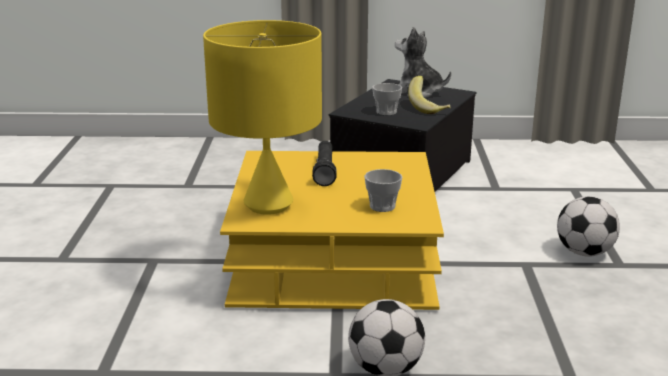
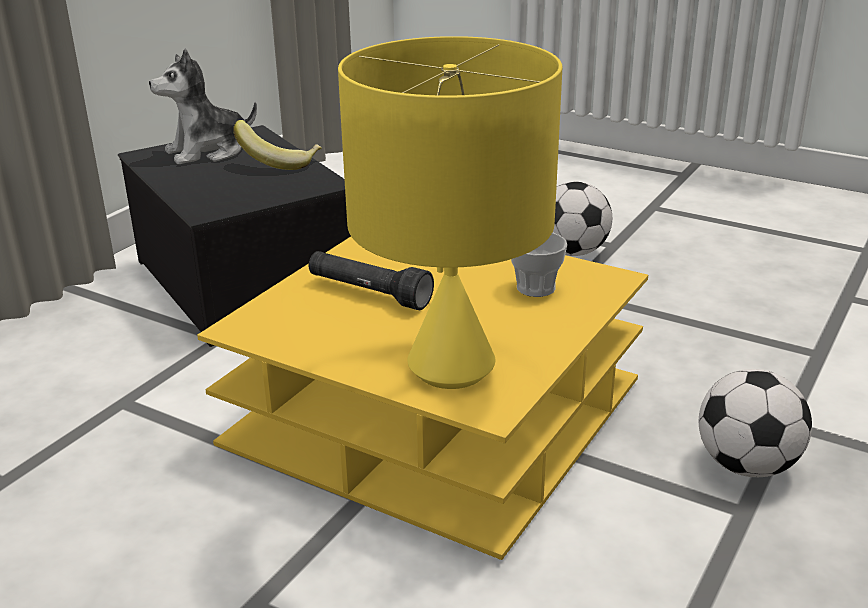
camera: 60 degrees left, 5 degrees up
cup [372,83,402,115] -> none

